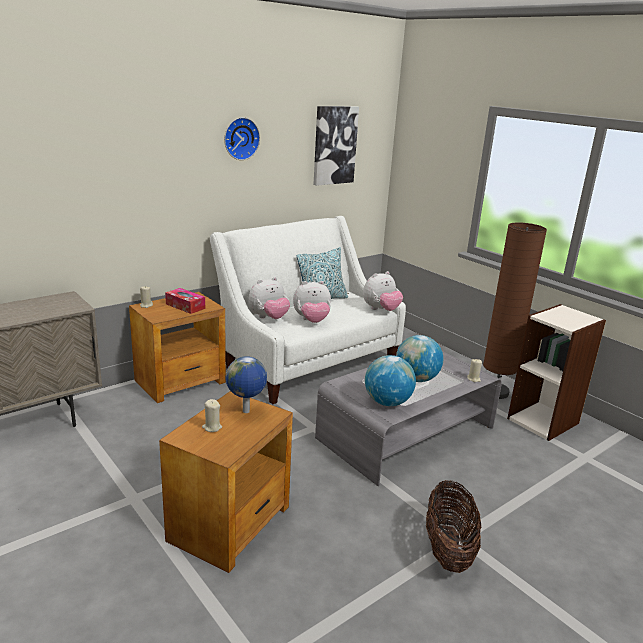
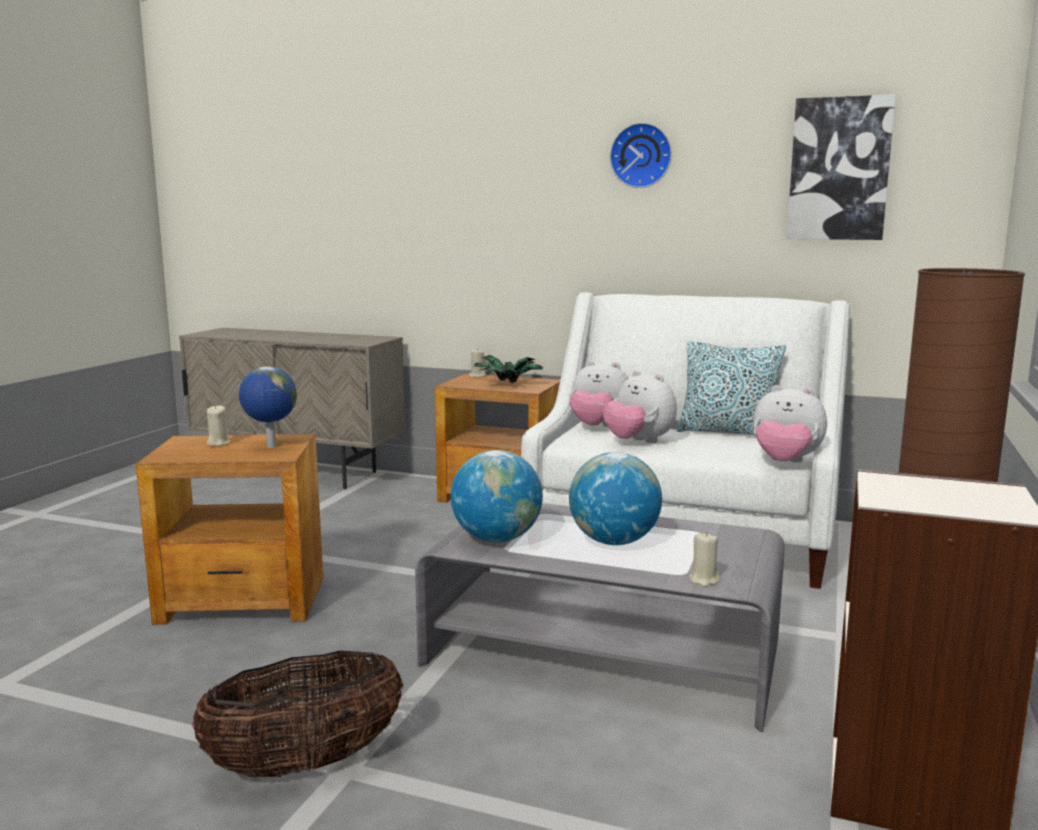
camera: 60 degrees right, 10 degrees down
tissue box [165,288,205,314] -> potted plant [474,355,544,383]

